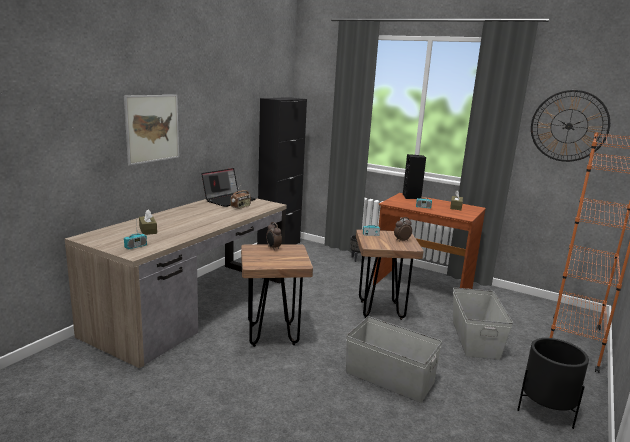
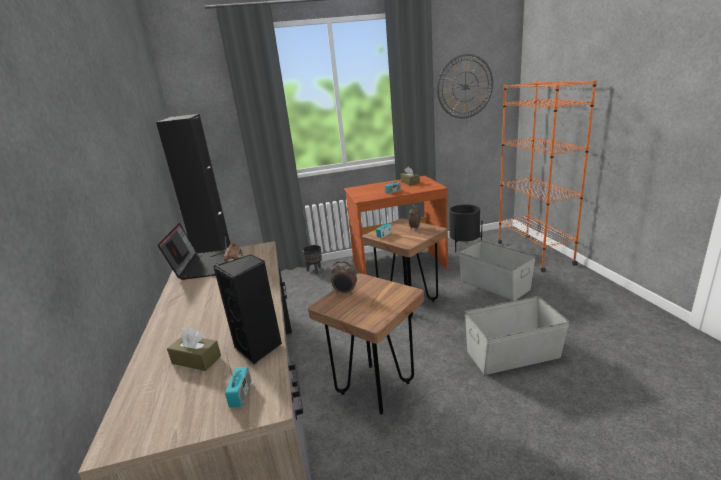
camera: 40 degrees left, 5 degrees up
picture [124,95,179,166] -> none
black speaker [403,154,426,199] -> black speaker moved to [213,254,282,364]
black planter [517,338,589,429] -> black planter moved to [449,205,482,252]

